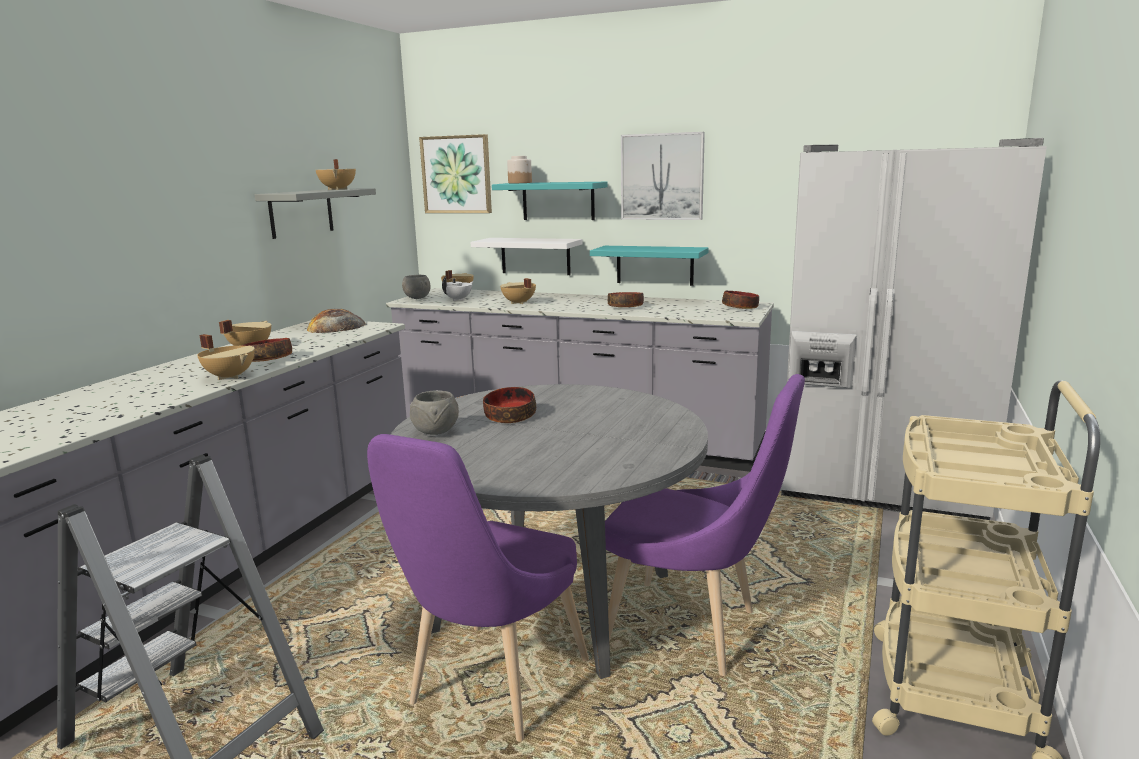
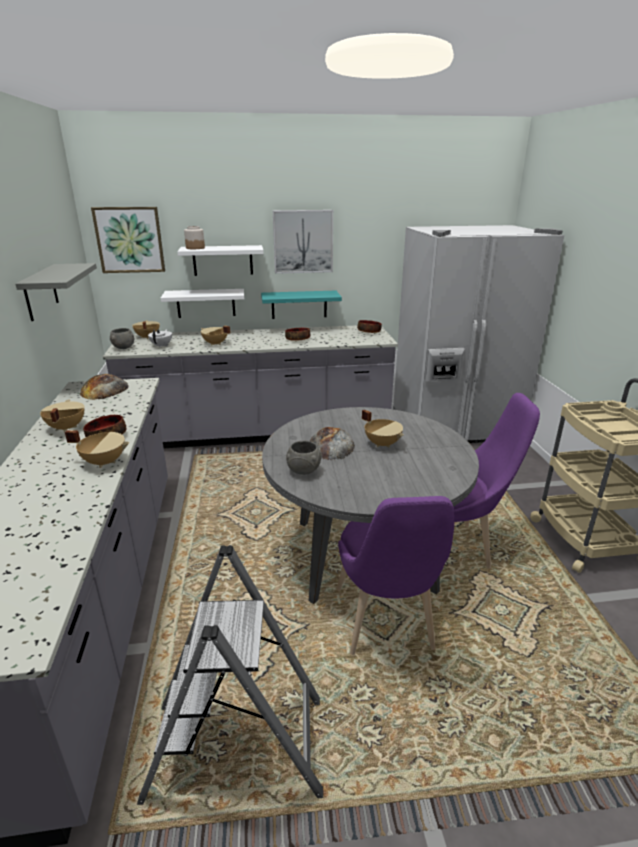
camera: 30 degrees left, 10 degrees up
beige cooking pot [316,159,356,190] -> beige cooking pot moved to [362,410,404,447]
bowl [483,387,536,423] -> bread [310,427,355,460]
turquoise shelf [492,182,608,220] -> white shelf [177,245,264,276]

